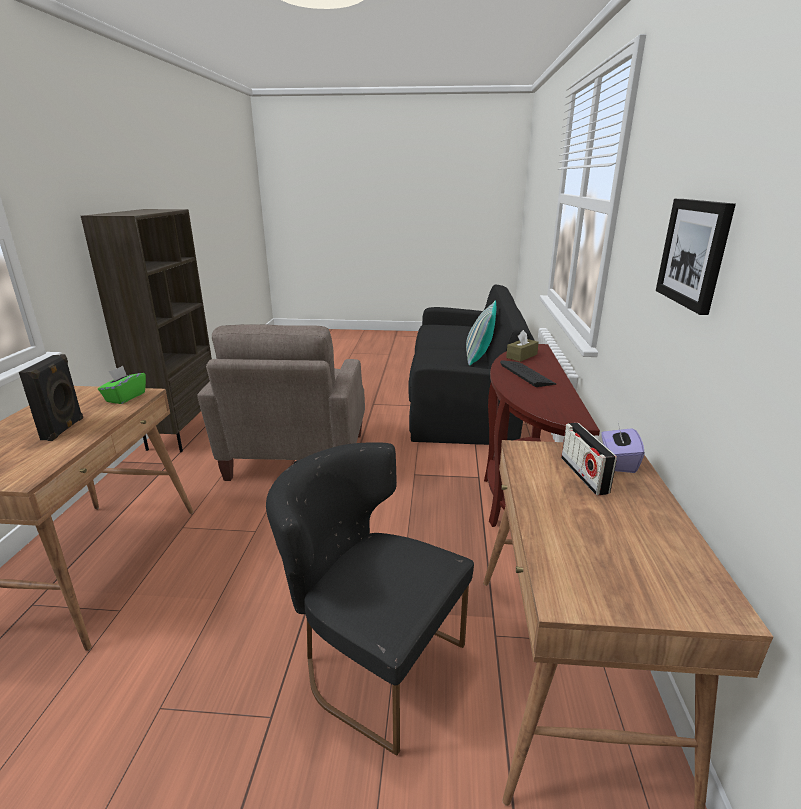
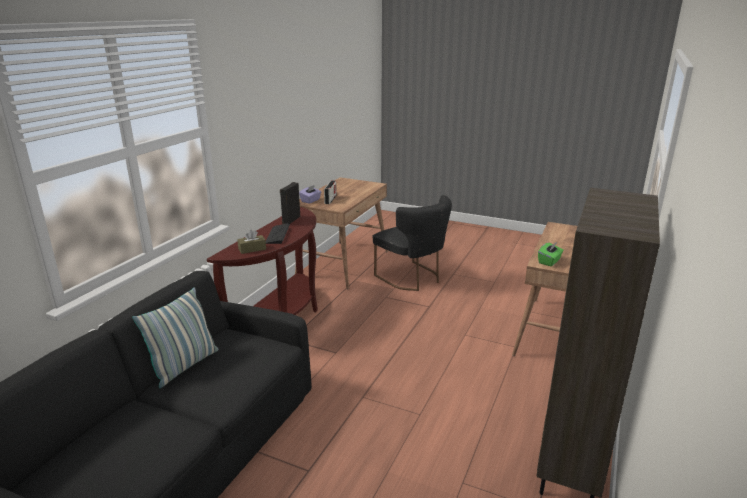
camera: 160 degrees left, 0 degrees up
black speaker [19,354,83,441] -> black speaker moved to [280,182,300,224]
beige armchair [197,324,365,481] -> none
picture [656,199,736,315] -> none

